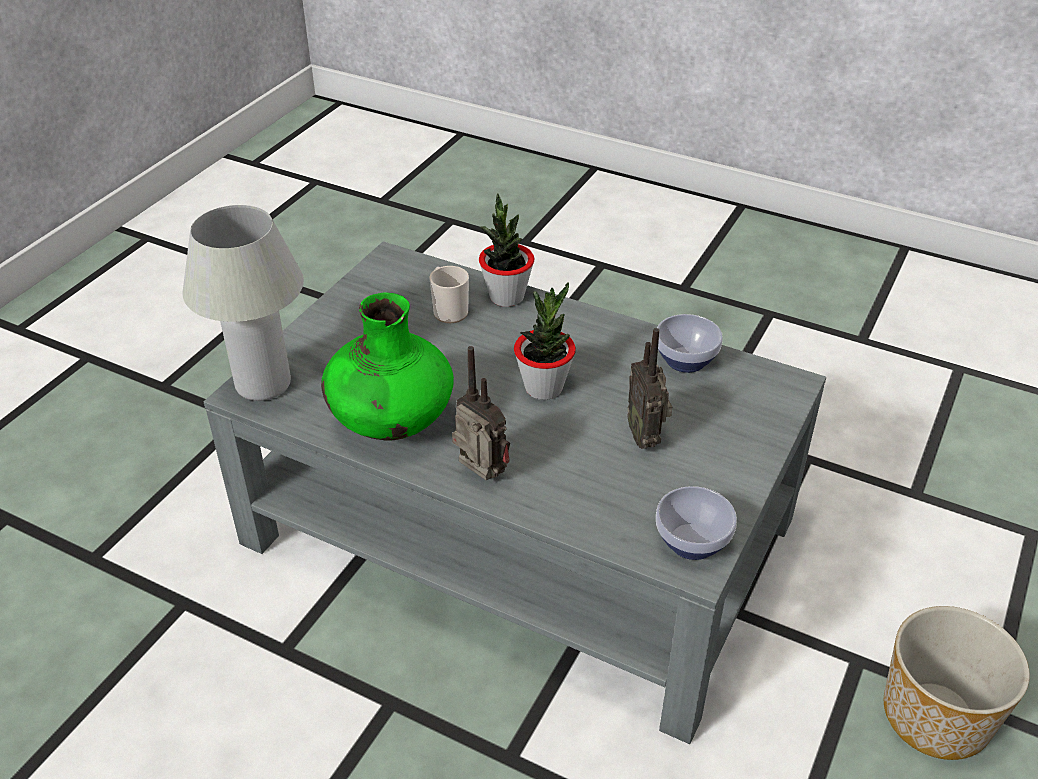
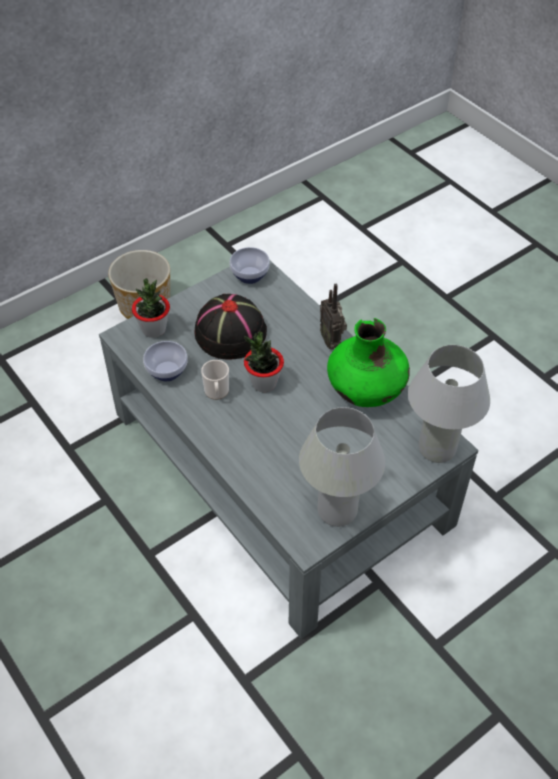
camera: 155 degrees left, 10 degrees up
mug [429,266,469,323] -> mug moved to [201,360,229,400]
potted plant [479,193,534,307] -> potted plant moved to [132,278,170,338]
radio [627,328,672,449] -> black hat [195,294,267,359]
none -> white table lamp [299,407,385,527]

